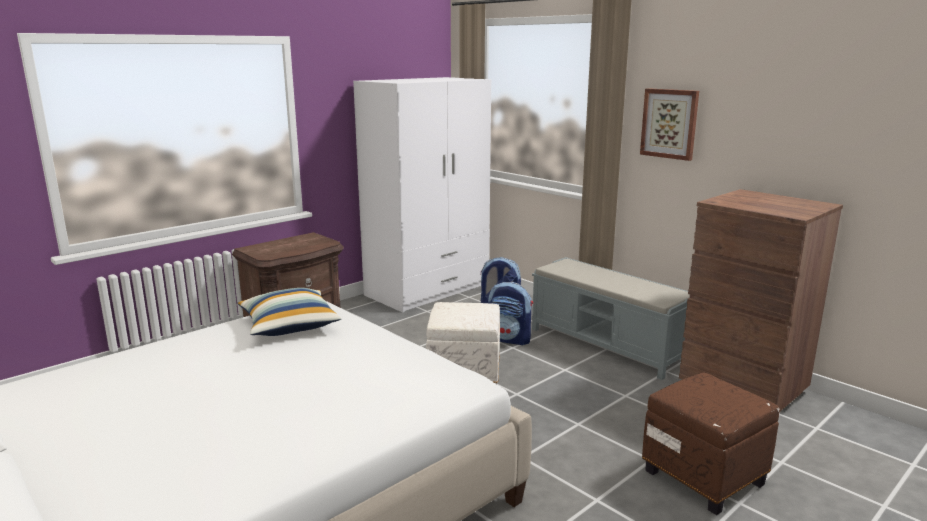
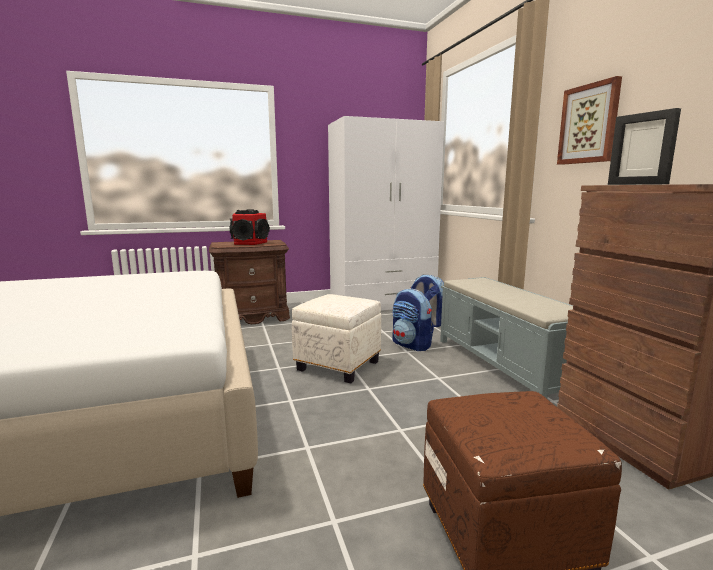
camera: 25 degrees right, 5 degrees down
pillow [238,288,341,336] -> none
none -> speaker [229,209,270,245]
none -> picture frame [608,108,681,185]

